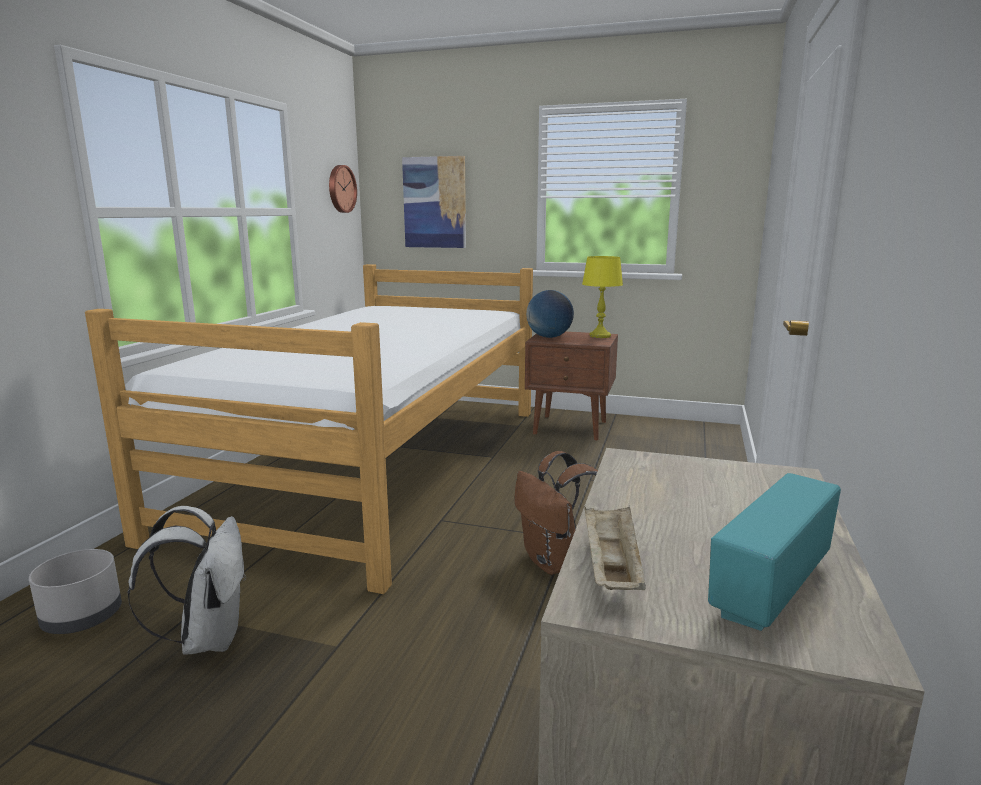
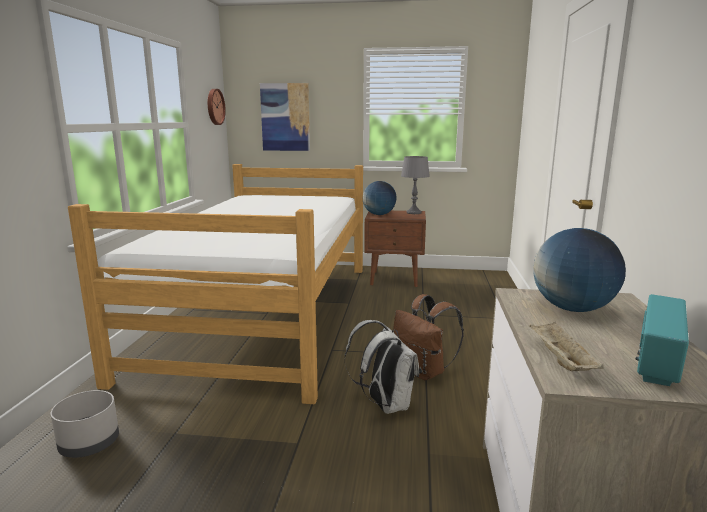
camera: 10 degrees left, 0 degrees up
white backpack [127,506,247,655] -> white backpack moved to [344,320,419,414]
yellow table lamp [582,256,623,338] -> grey table lamp [401,156,430,214]
none -> globe [534,228,626,312]

